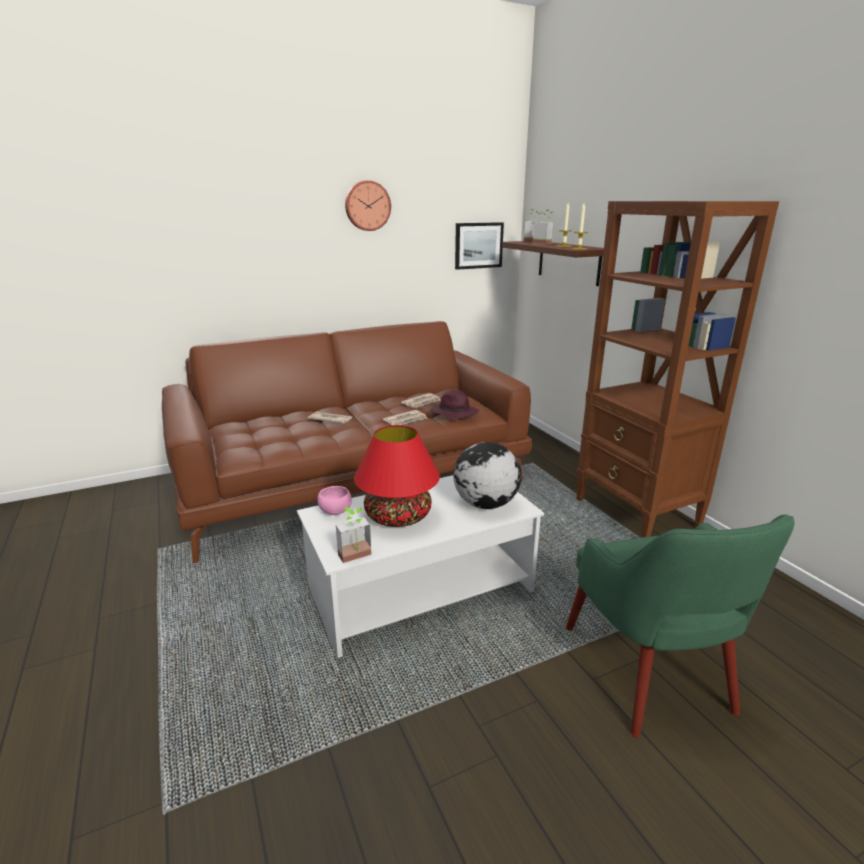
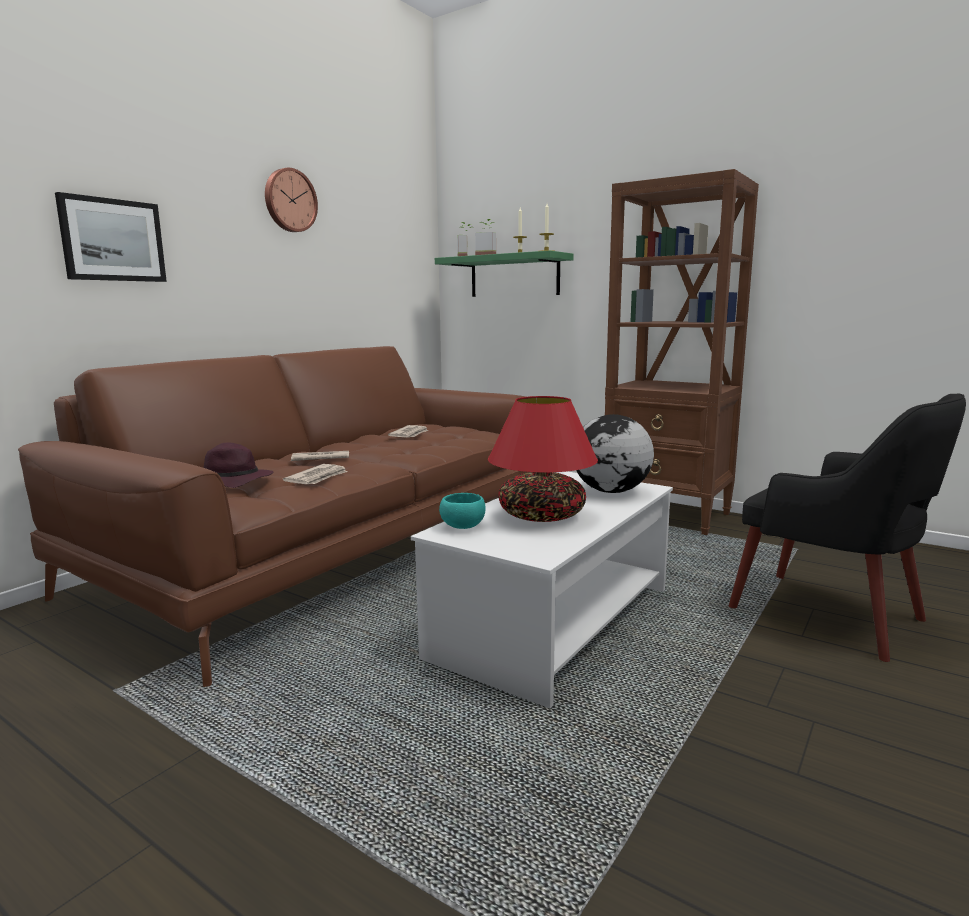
camera: 30 degrees left, 10 degrees down
pink bowl [317,486,352,515] -> turquoise bowl [439,493,485,529]
potted plant [336,507,371,563] -> none
newspaper [383,410,427,425] -> newspaper moved to [283,464,347,484]
purple hat [430,390,479,420] -> purple hat moved to [203,443,273,488]
picture [455,222,504,270] -> picture moved to [55,192,167,282]
brown shelf [502,241,604,286] -> green shelf [435,250,574,297]
green armchair [566,514,794,737] -> black armchair [729,394,966,662]

